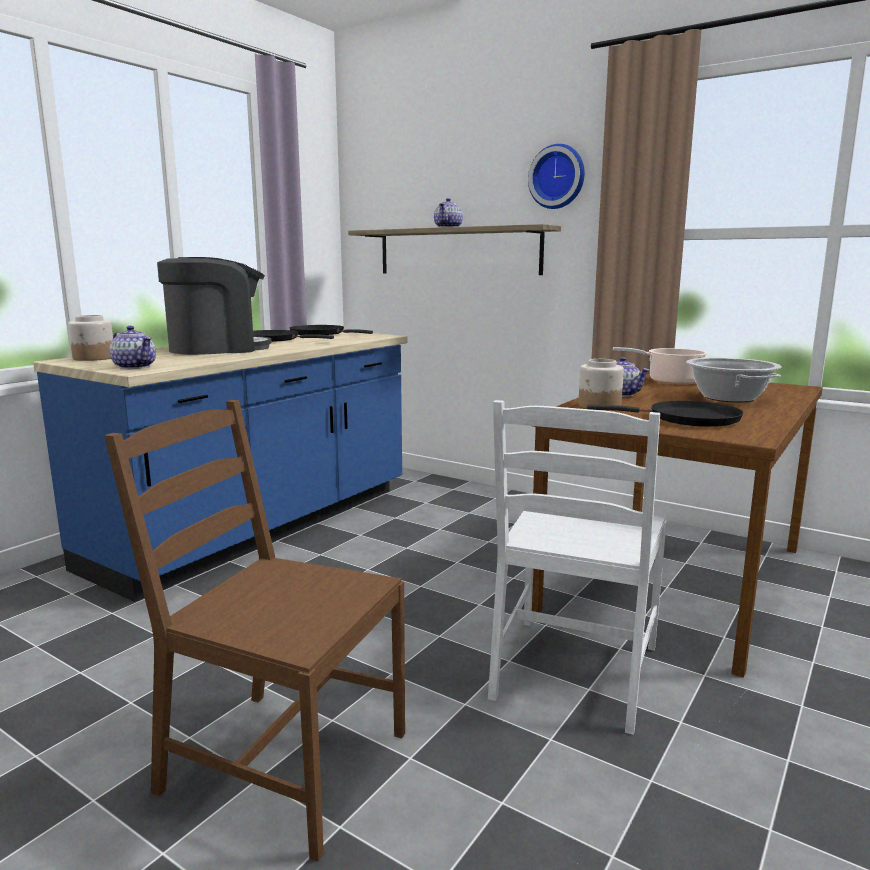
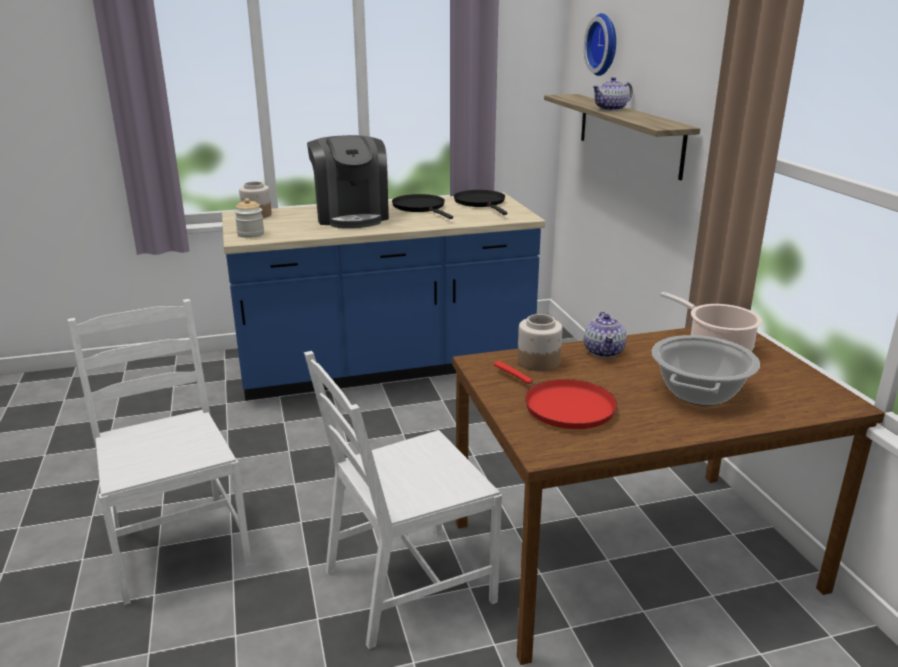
camera: 40 degrees right, 10 degrees up
brown chair [104,400,405,861] -> white chair [68,299,252,605]
teapot [110,326,156,369] -> jar [234,198,264,238]
coffee machine [157,257,272,355] -> coffee machine turned 60 degrees clockwise [307,135,389,228]
wall clock [528,144,585,209] -> wall clock moved to [584,13,616,76]
black frying pan [587,401,744,427] -> red frying pan [494,361,617,429]

